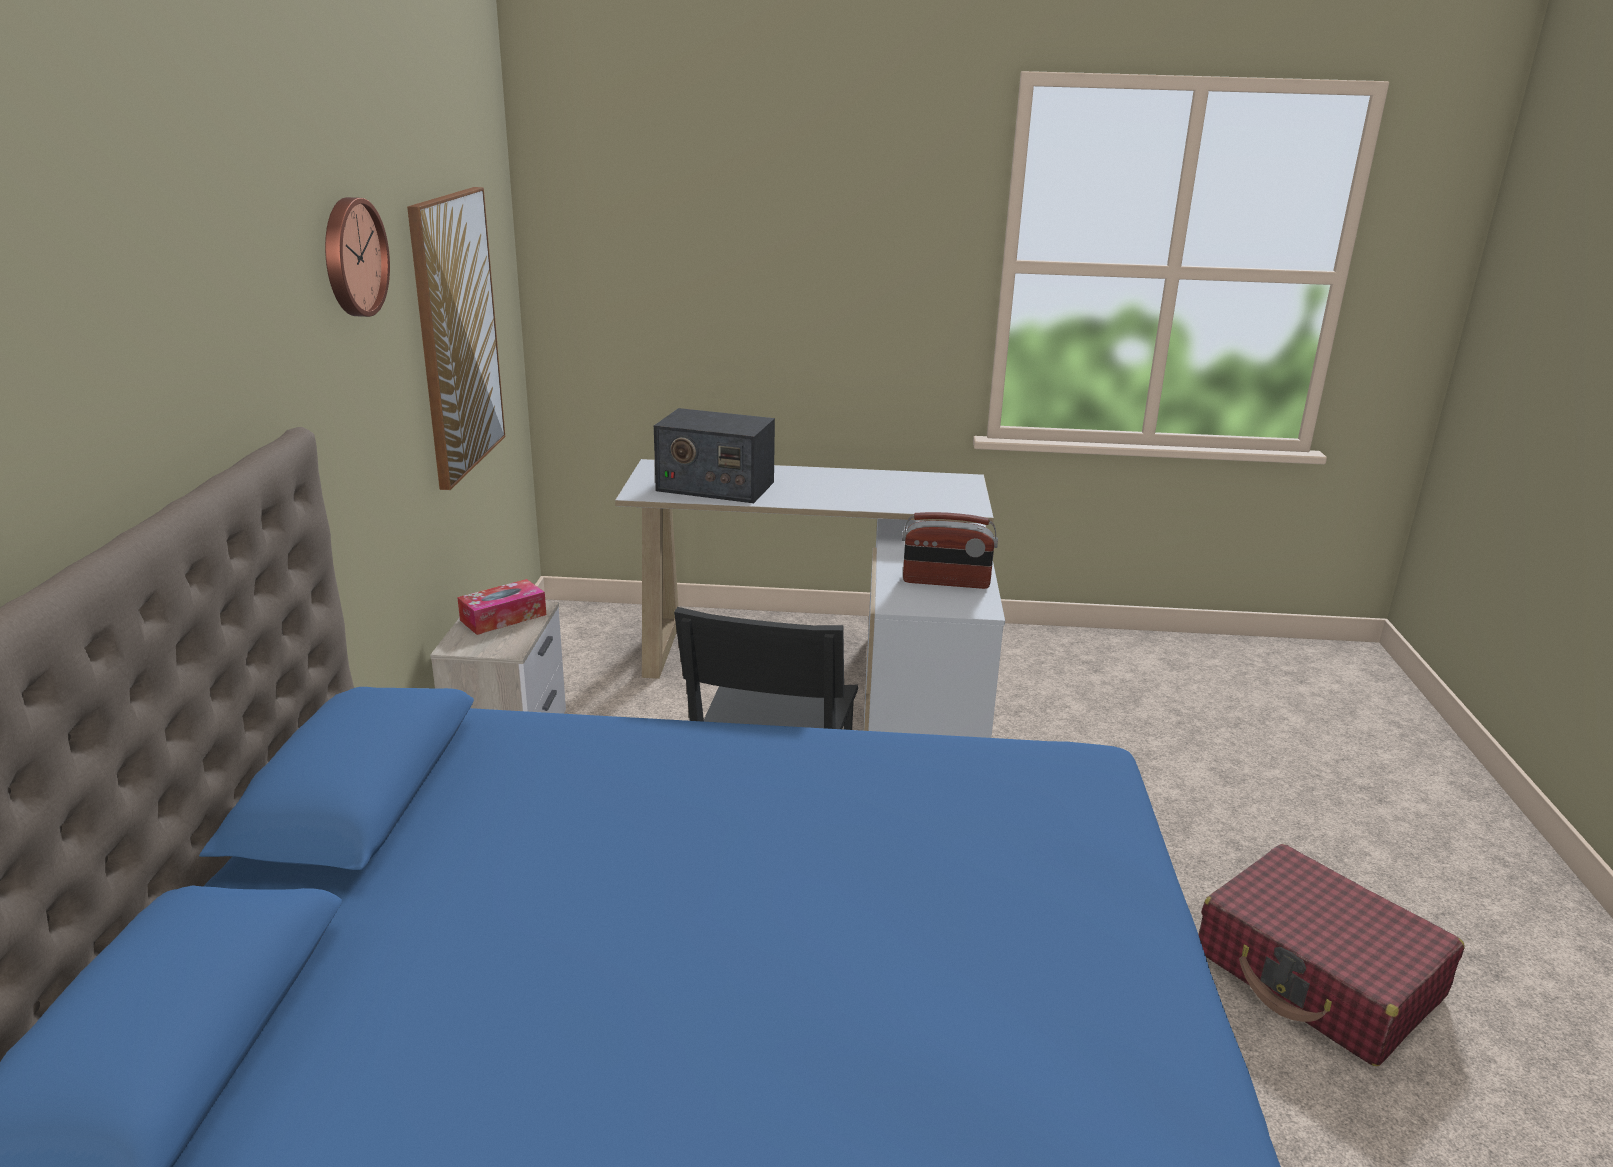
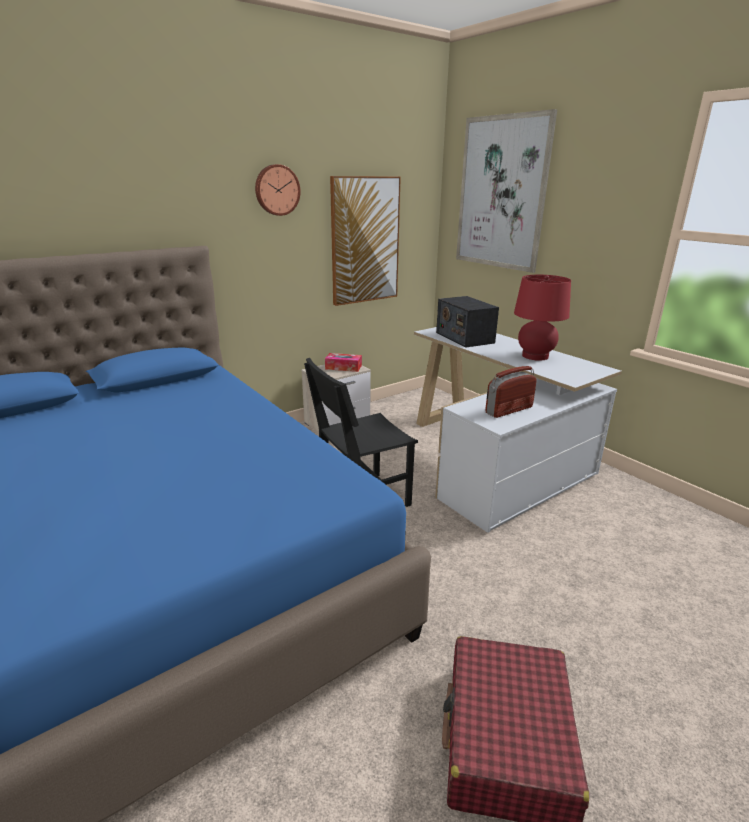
camera: 50 degrees right, 0 degrees up
radio [902,512,998,589] -> radio turned 90 degrees clockwise [485,366,537,418]
none -> picture [456,109,557,273]
none -> red table lamp [514,275,571,361]

